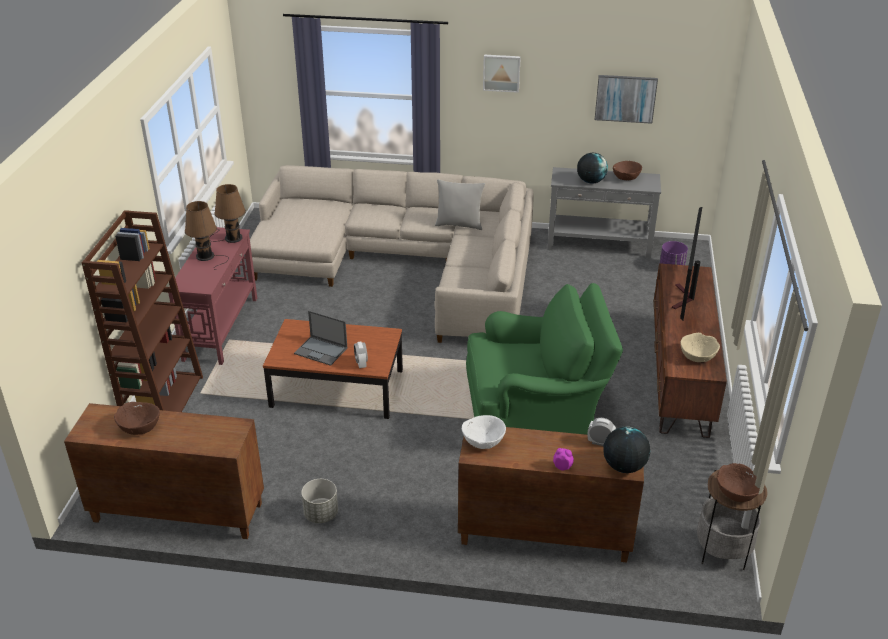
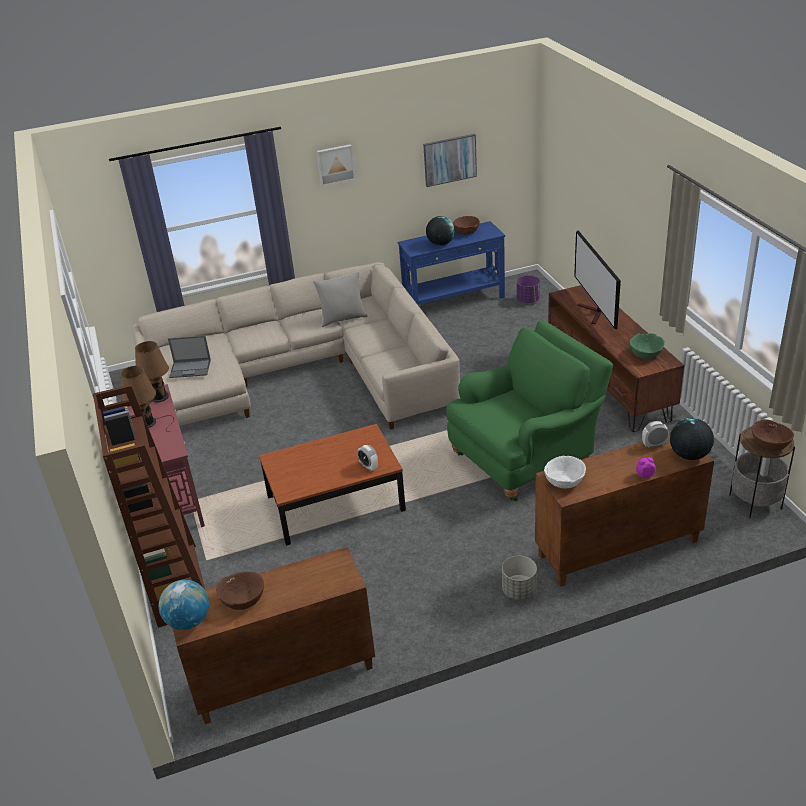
camera: 25 degrees left, 0 degrees up
laptop [294,311,348,366] -> laptop moved to [168,336,211,378]
grey planter [301,479,338,523] -> grey planter moved to [502,556,537,600]
grey console table [547,167,661,258] -> blue console table [398,221,505,306]
beige bowl [681,333,720,362] -> green bowl [630,333,665,359]
none -> globe [159,580,209,630]

